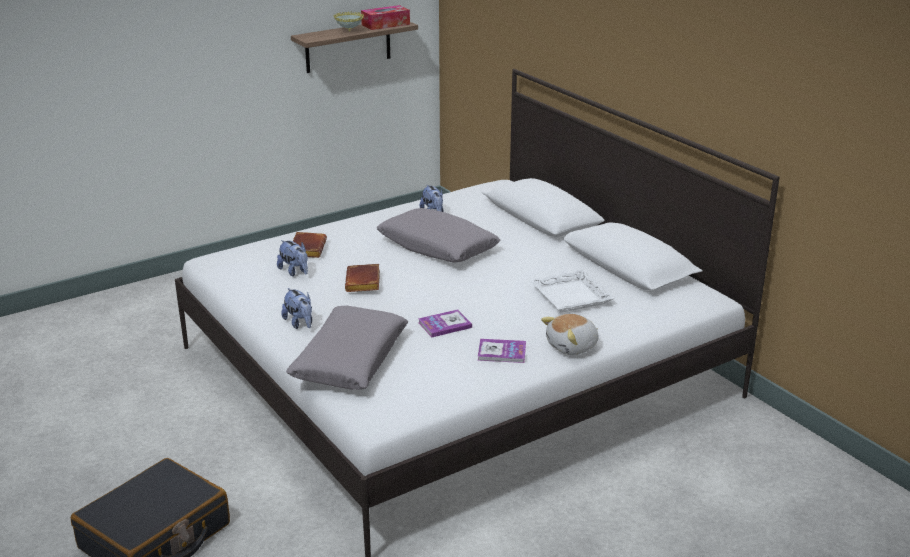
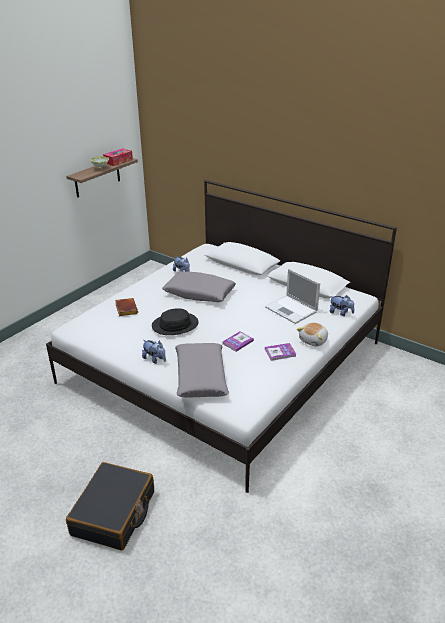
camera: 20 degrees left, 5 degrees up
plush toy [277,240,308,276] -> plush toy moved to [330,295,354,316]
brown book [345,264,380,292] -> black hat [152,308,199,335]
white tray [529,269,615,313] -> laptop [265,269,320,324]

